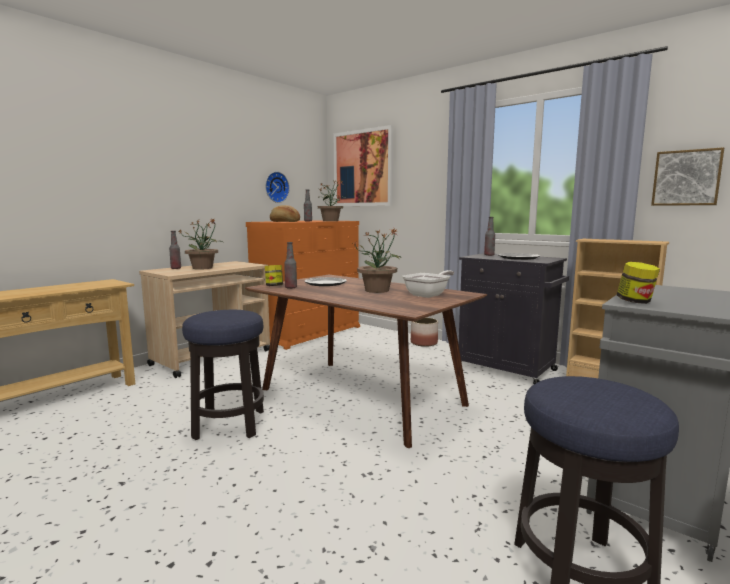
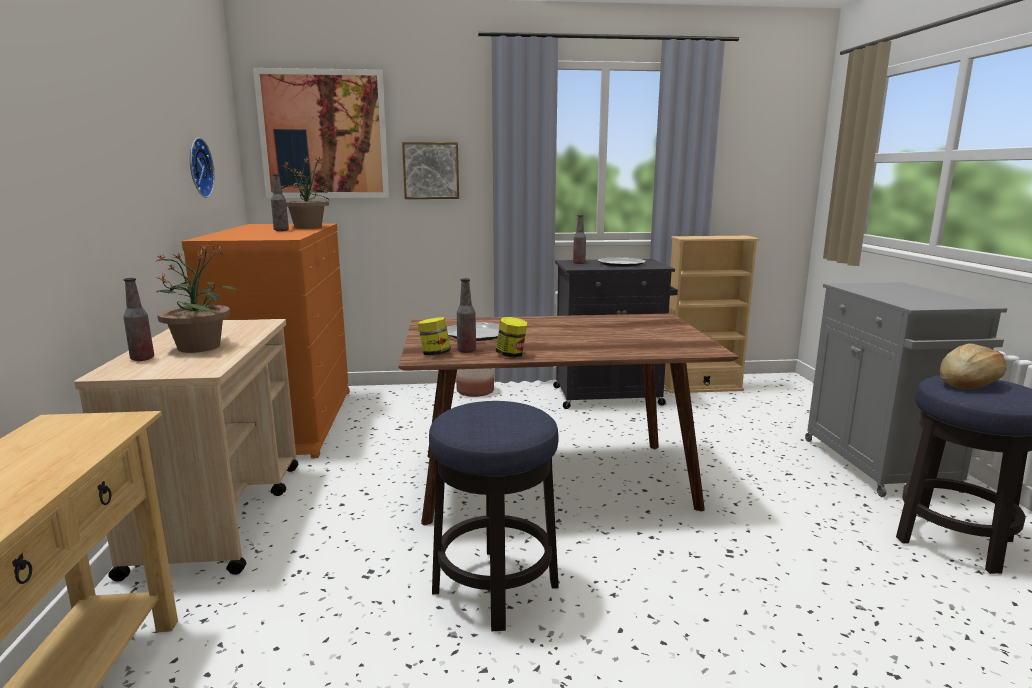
camera: 45 degrees left, 5 degrees up
bread [270,205,300,222] -> bread moved to [940,343,1006,389]
potted plant [353,229,402,293] -> none
frying pan [402,270,454,298] -> none
jar [617,262,660,304] -> jar moved to [496,317,528,357]
picture [651,147,724,206] -> picture moved to [402,142,459,199]

